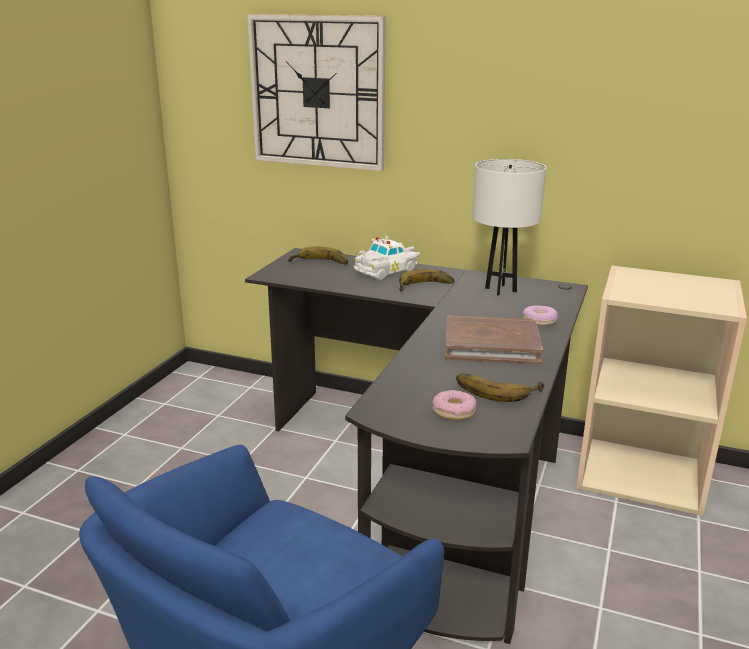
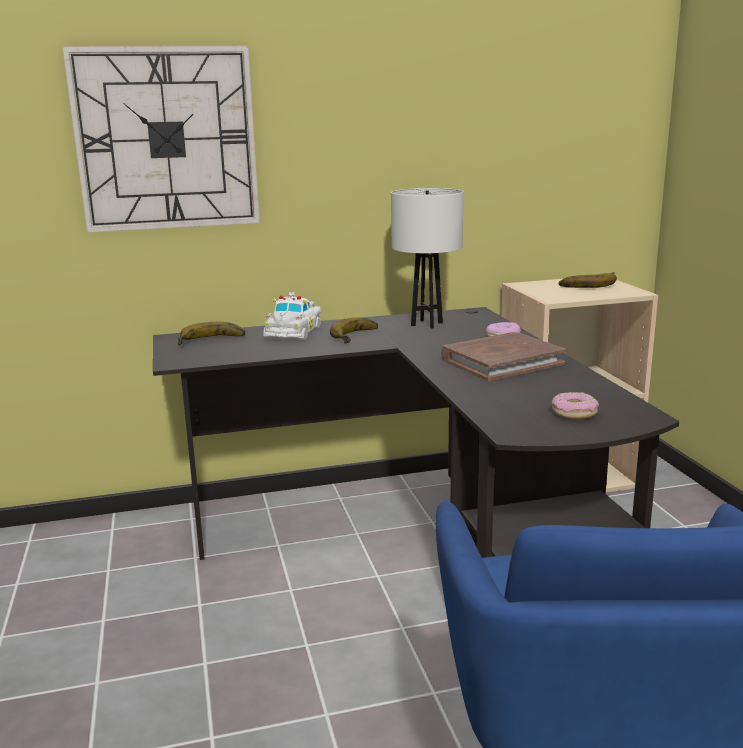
camera: 35 degrees left, 5 degrees down
banana [456,373,545,402] -> banana moved to [558,272,617,288]

